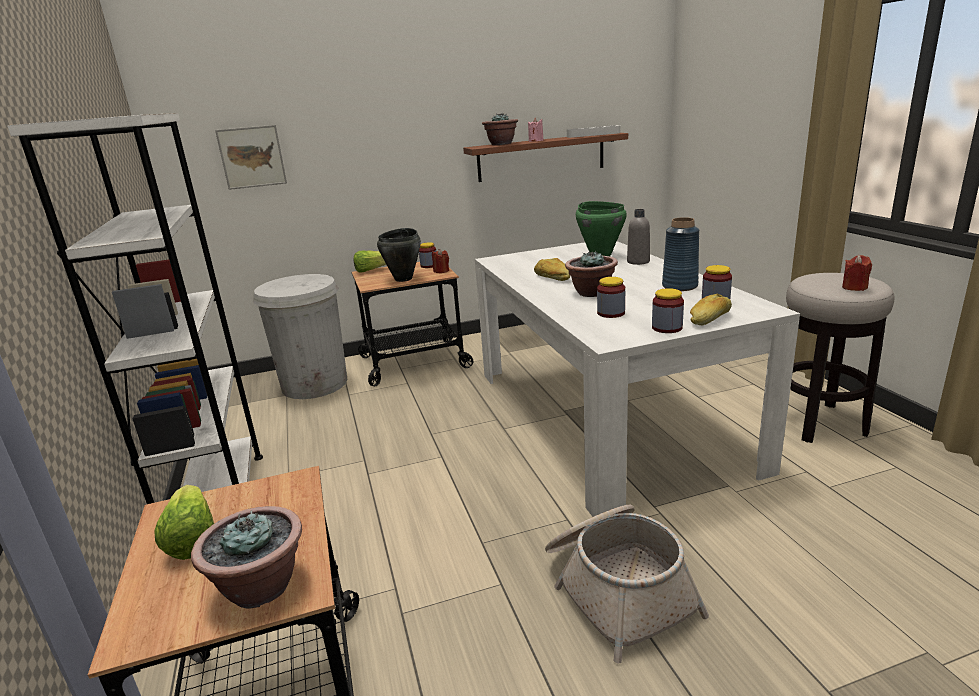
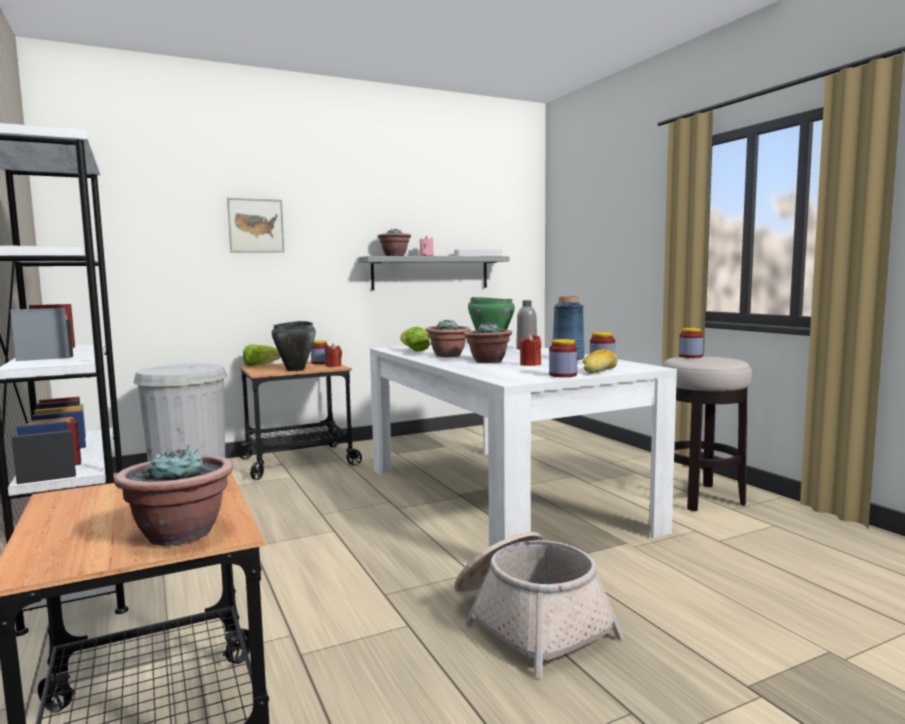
camera: 10 degrees left, 15 degrees down
lettuce [154,485,214,560] -> lettuce moved to [400,326,430,352]
picture [215,125,287,190] -> picture moved to [227,198,285,253]
brown shelf [463,133,628,182] -> grey shelf [359,256,509,290]
bread [534,258,570,281] -> potted plant [426,319,471,357]
jar [597,277,625,318] -> jar moved to [679,328,703,358]
red candle [842,255,872,291] -> red candle moved to [519,334,541,366]

